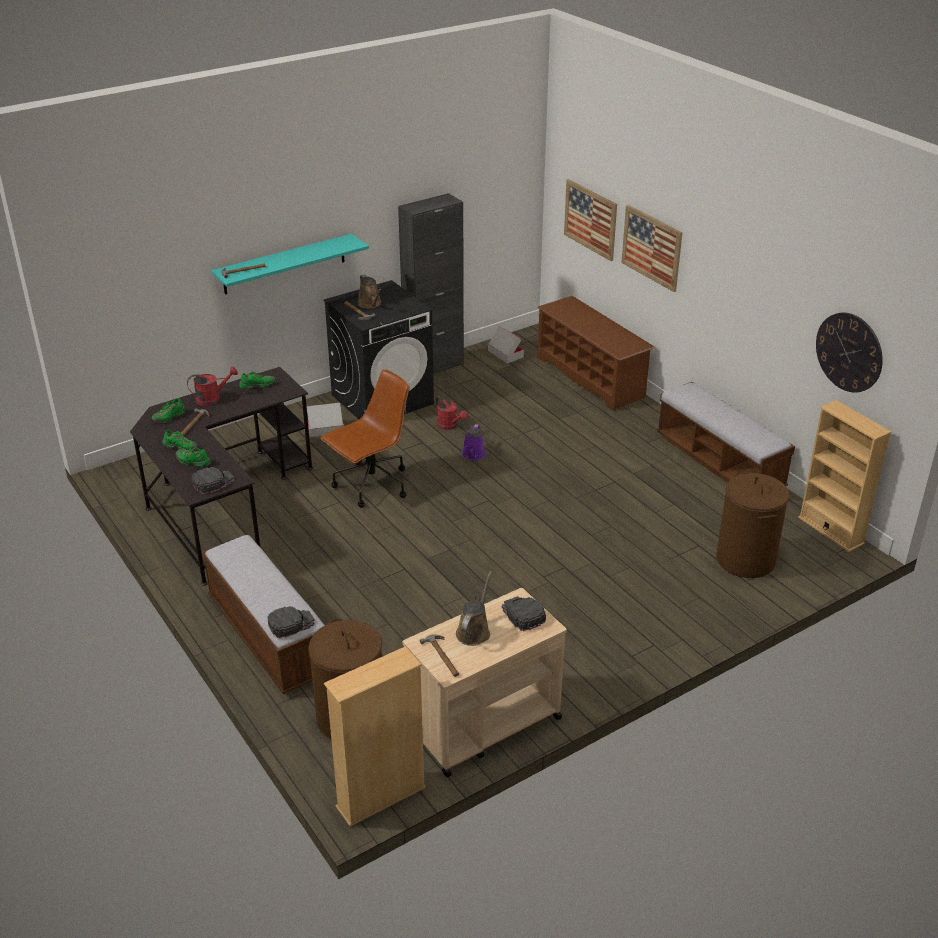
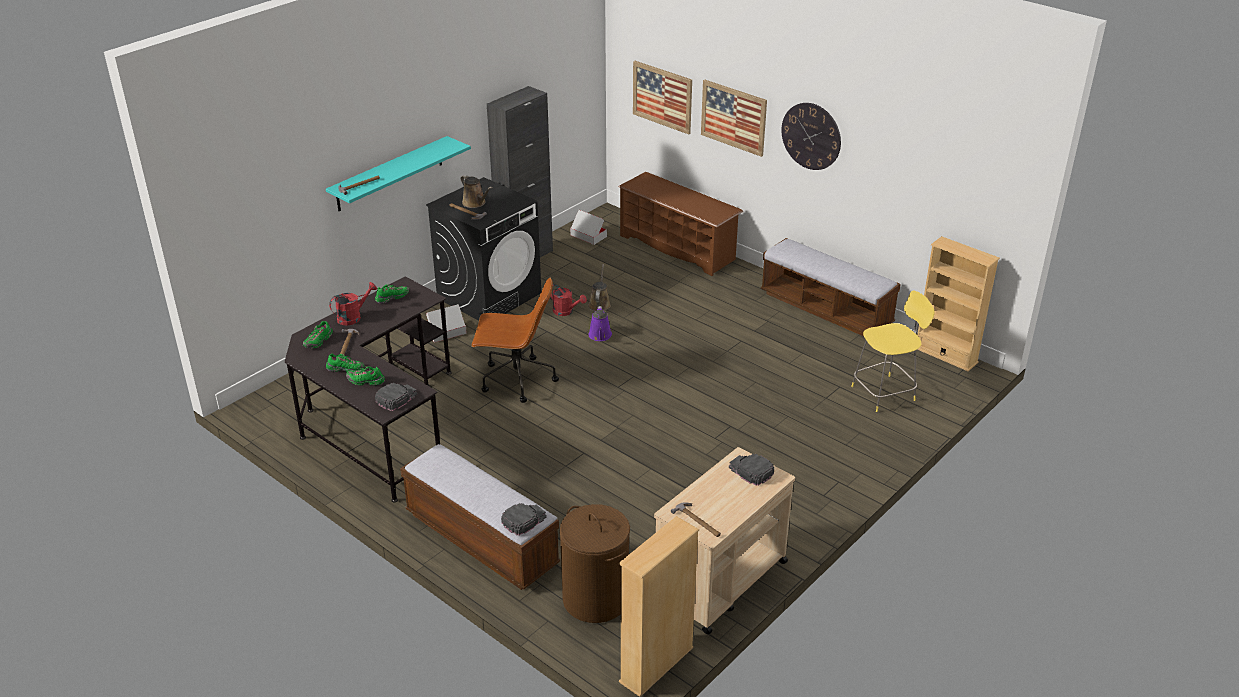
camera: 15 degrees left, 0 degrees up
brown office chair [321,369,410,508] -> brown office chair turned 60 degrees clockwise [471,278,559,403]
brown watering can [456,571,492,646] -> brown watering can moved to [588,264,611,311]
brown laundry basket [716,472,789,578] -> yellow stool [851,290,934,412]
wall clock [816,313,883,393] -> wall clock moved to [781,103,841,170]

